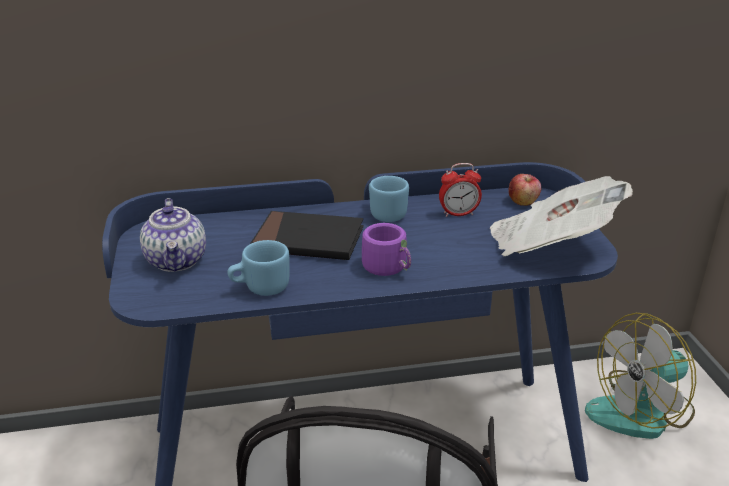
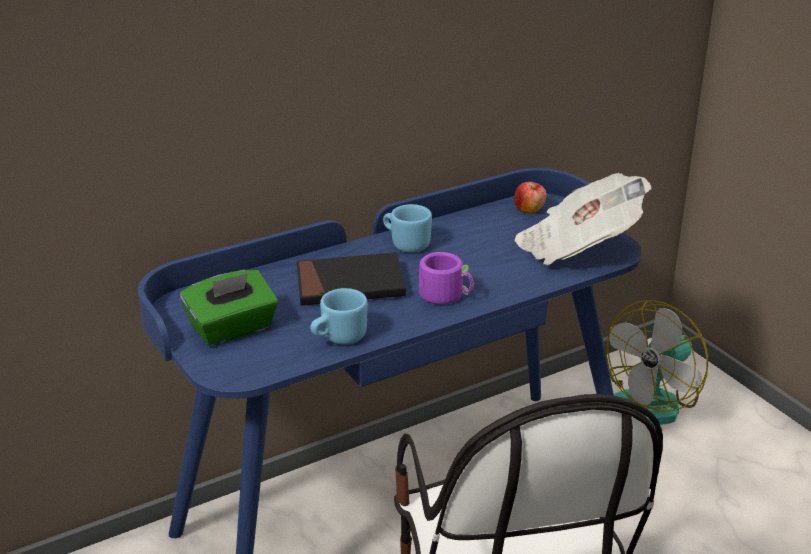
camera: 20 degrees left, 0 degrees up
teapot [140,198,206,272] -> green tissue box [180,270,278,346]
alarm clock [439,163,482,217] -> none

